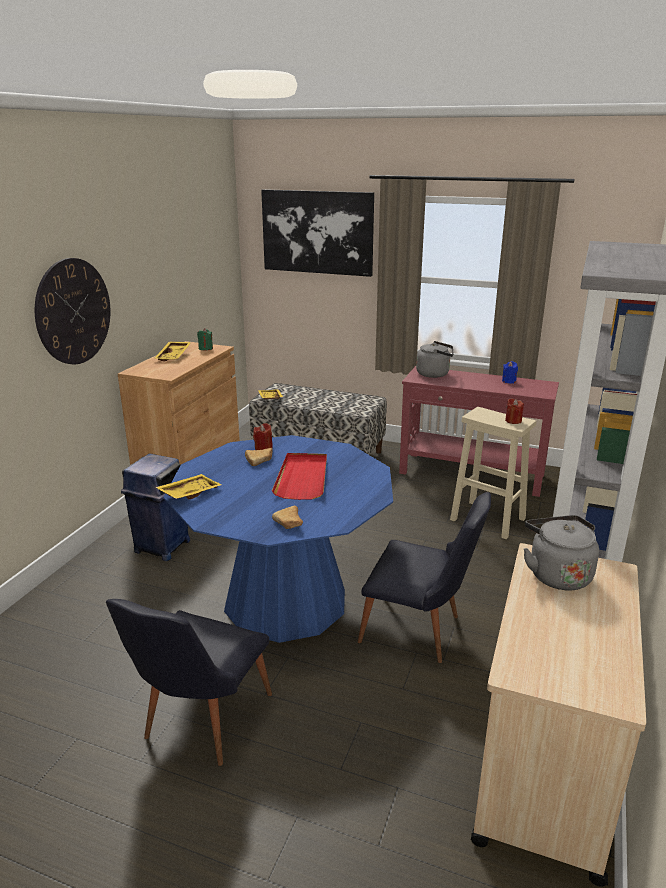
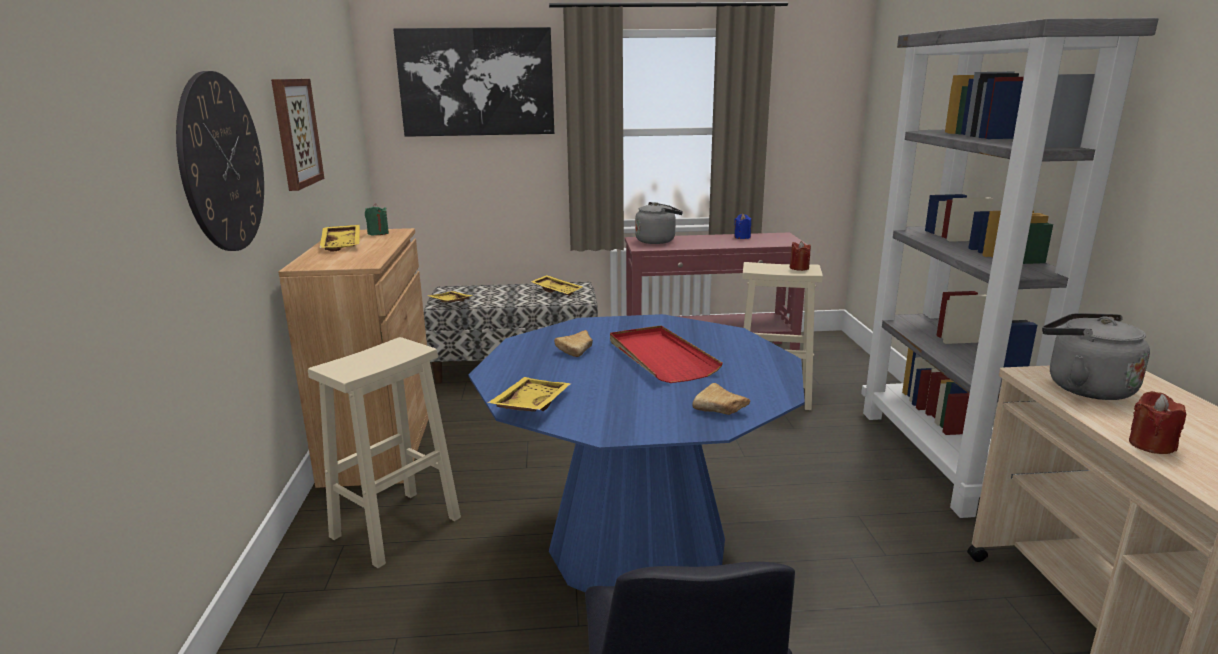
camera: 25 degrees left, 5 degrees down
blue trash can [121,453,190,561] -> beige stool [308,337,461,568]
red candle [253,423,273,450] -> red candle moved to [1129,391,1186,454]
black chair [358,492,491,663] -> none
none -> picture [271,79,324,191]
none -> yellow tray [530,275,583,296]

